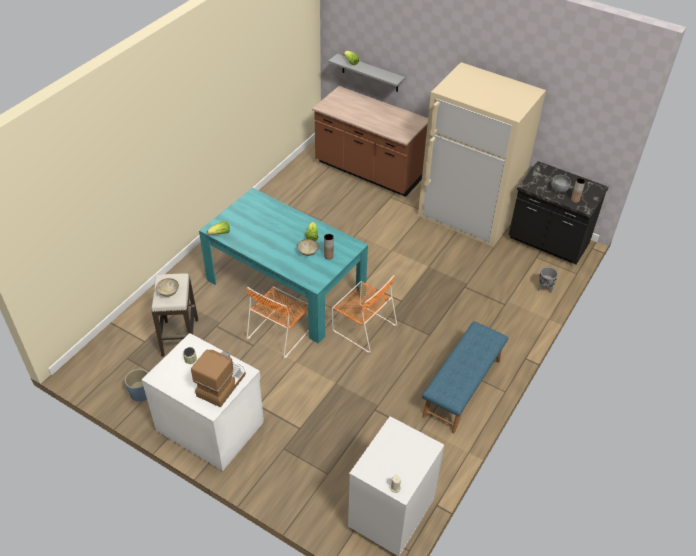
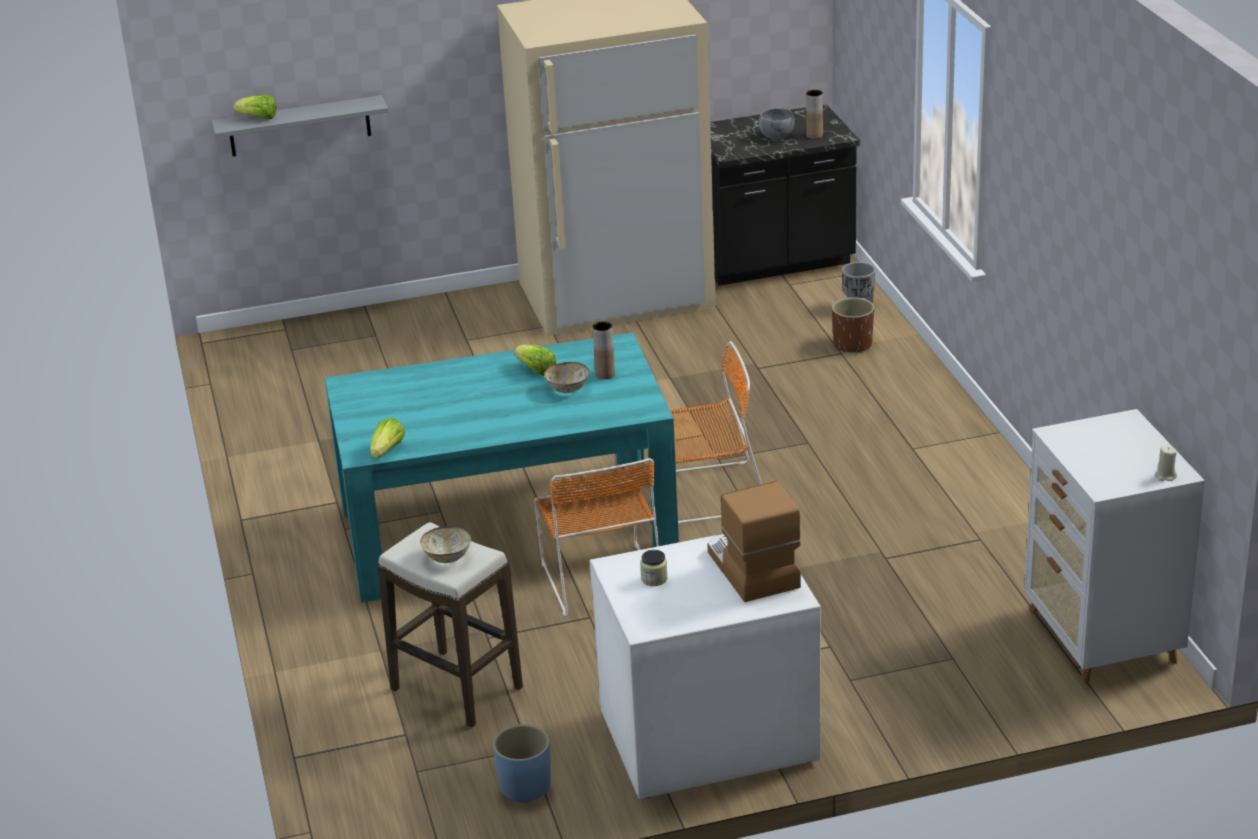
camera: 45 degrees left, 15 degrees down
brown counter [312,86,428,197] -> none
blue bench [422,321,508,433] -> none
none -> brown planter [832,297,874,353]

